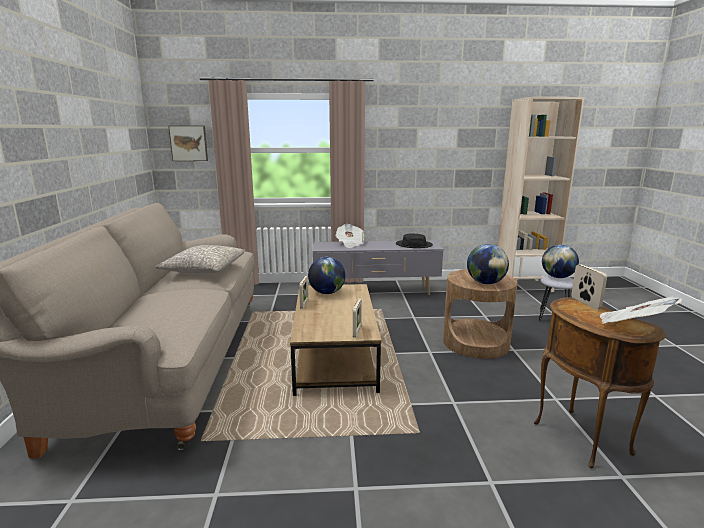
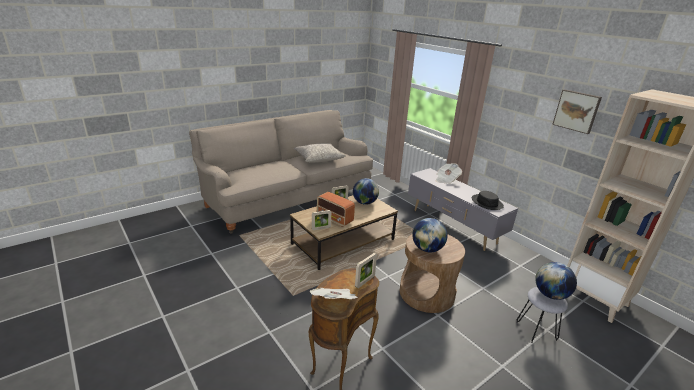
camera: 55 degrees right, 10 degrees up
picture [168,126,208,161] -> picture moved to [552,89,602,134]
none -> radio [317,192,355,227]

